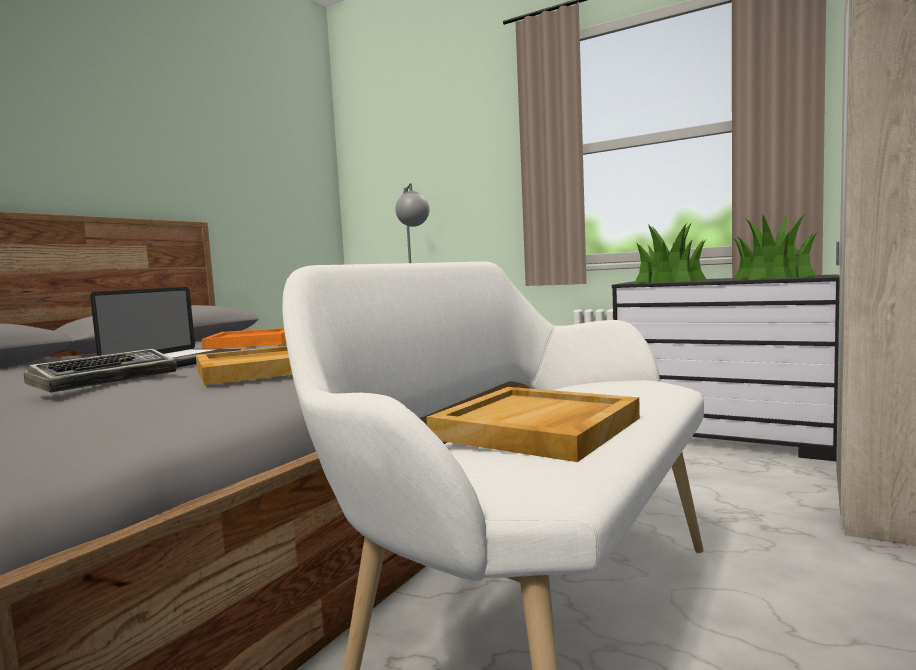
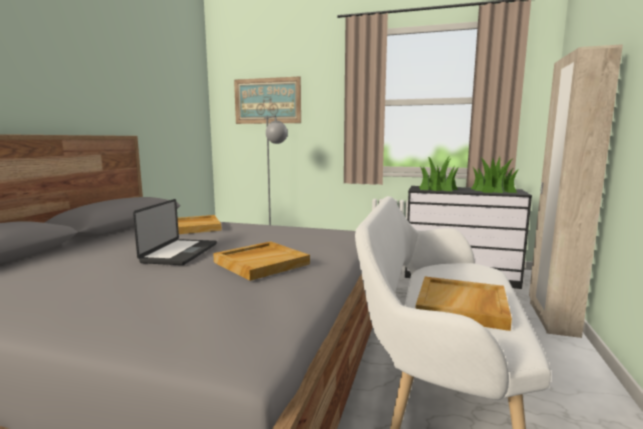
camera: 15 degrees left, 5 degrees up
keyboard [23,349,177,393] -> none
orange tray [202,328,286,349] -> beige tray [178,215,222,234]
none -> picture [234,76,301,124]

